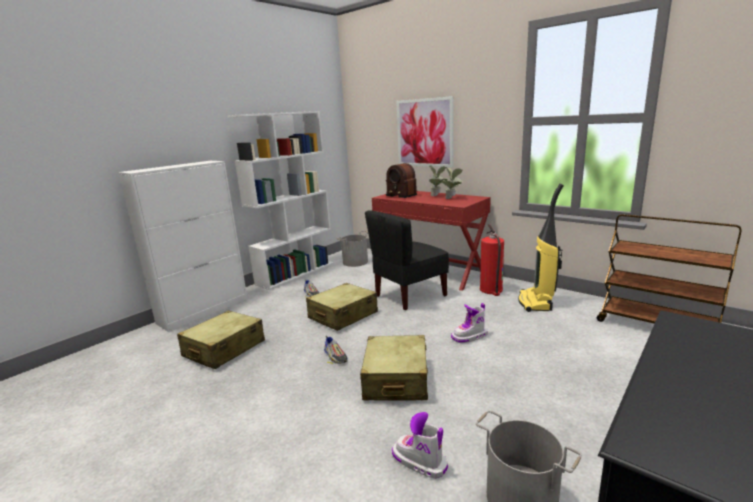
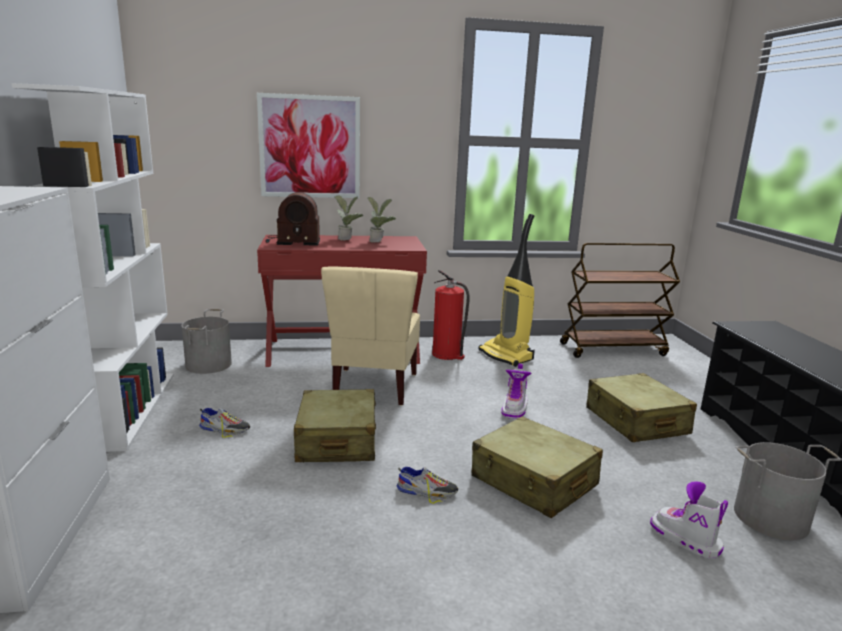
camera: 50 degrees left, 0 degrees up
beige suitcase [177,311,265,369] -> beige suitcase moved to [586,373,697,442]
black chair [365,210,449,310] -> beige chair [321,267,420,406]
boot [392,412,448,479] -> boot turned 60 degrees clockwise [650,481,728,559]

